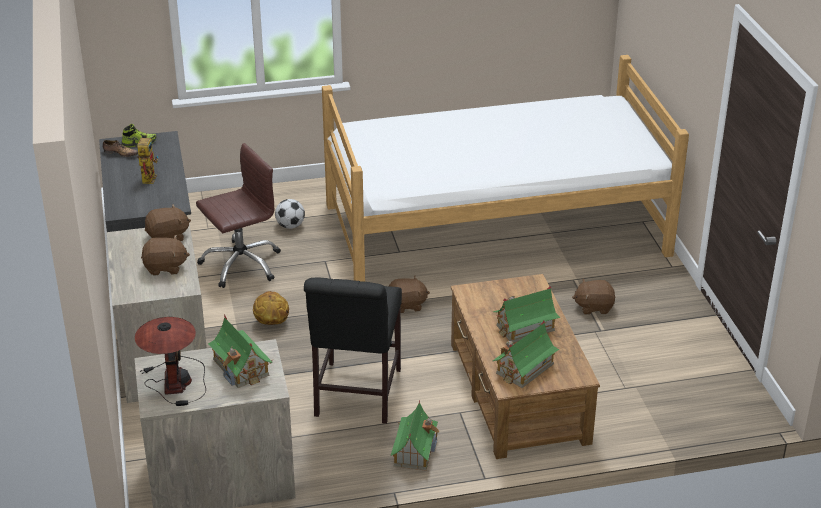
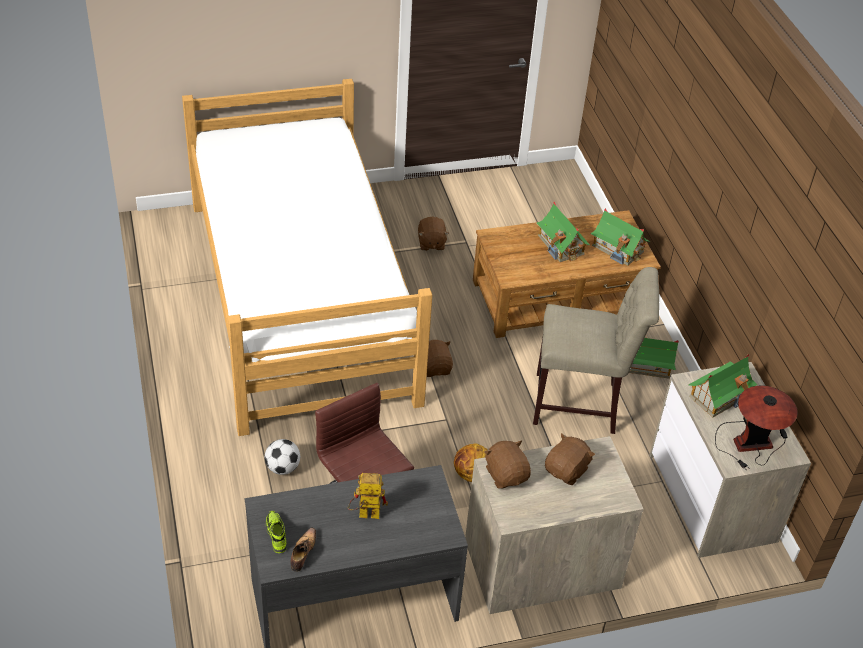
camera: 95 degrees left, 10 degrees up
brown plush toy [141,235,190,275] -> brown plush toy turned 45 degrees clockwise [545,433,595,485]
black chair [304,278,402,424] -> beige chair [533,267,659,434]

